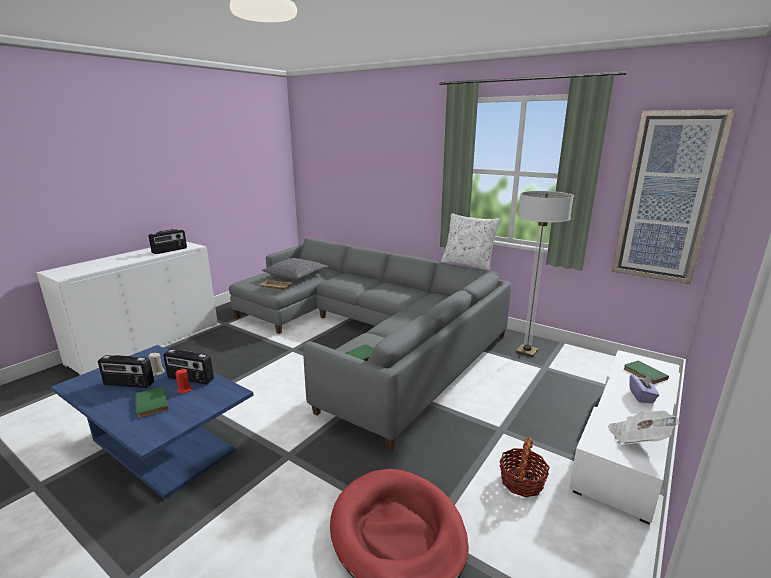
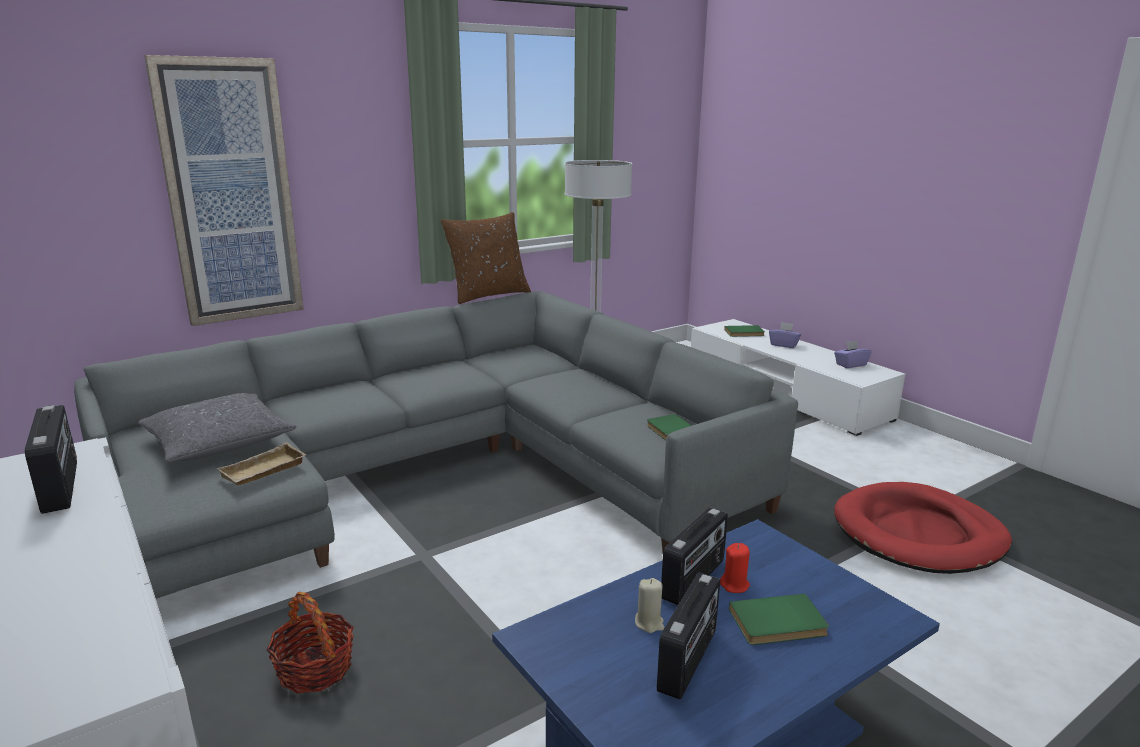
camera: 70 degrees left, 0 degrees up
white pillow [441,213,501,271] -> brown pillow [441,212,531,304]
basket [500,437,550,497] -> basket moved to [266,592,354,693]
newspaper [608,411,680,444] -> purple tissue box [834,340,872,368]
picture [612,109,735,284] -> picture moved to [144,55,304,326]

